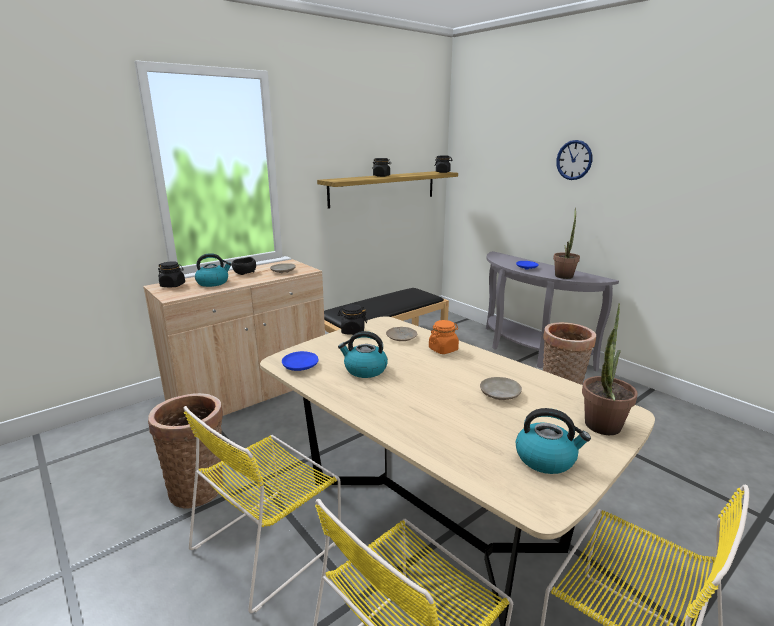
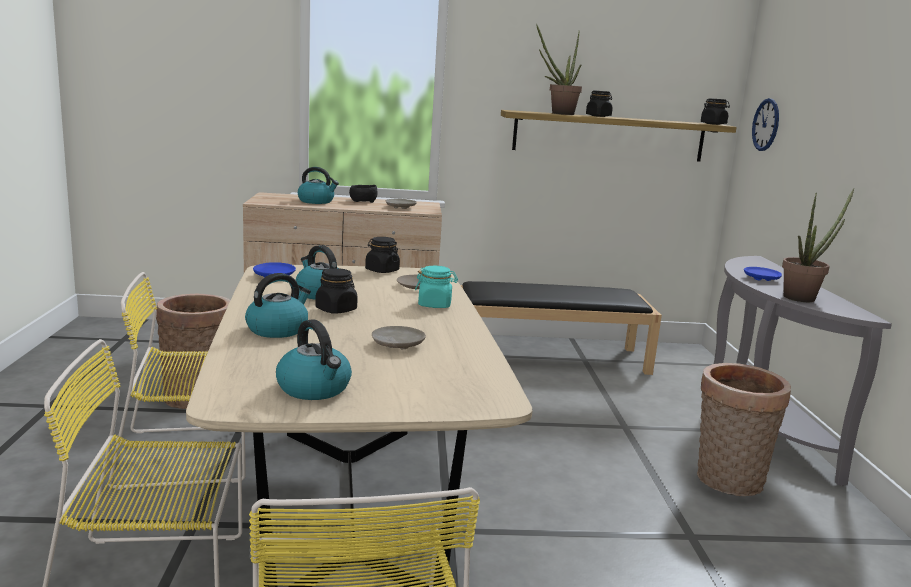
camera: 35 degrees right, 5 degrees down
black jar [158,261,185,287] -> black jar moved to [315,268,358,314]
orange jar [429,320,459,354] -> turquoise jar [415,266,458,308]
wall clock [556,140,592,180] -> wall clock moved to [752,98,779,151]
potted plant [582,303,638,435] -> potted plant moved to [536,23,582,115]
none -> kettle [245,273,311,338]

